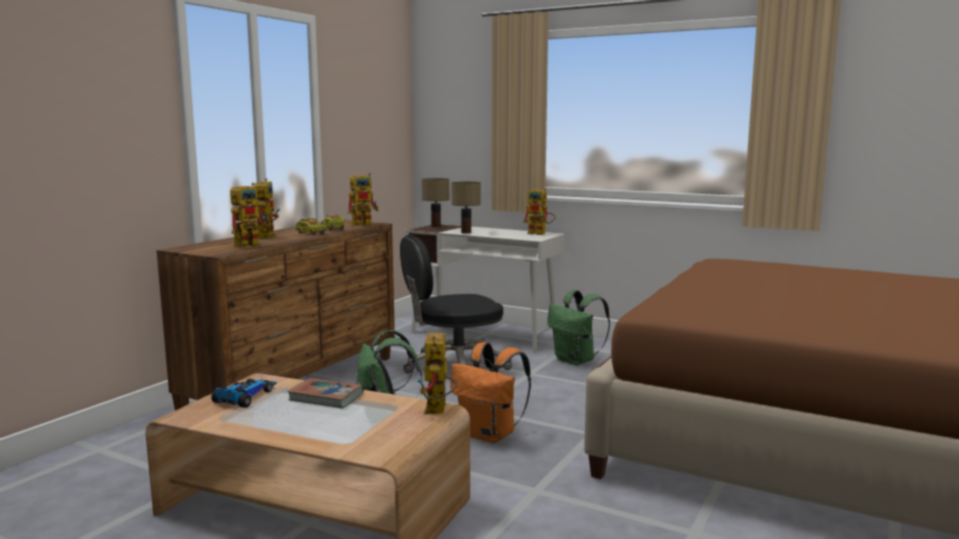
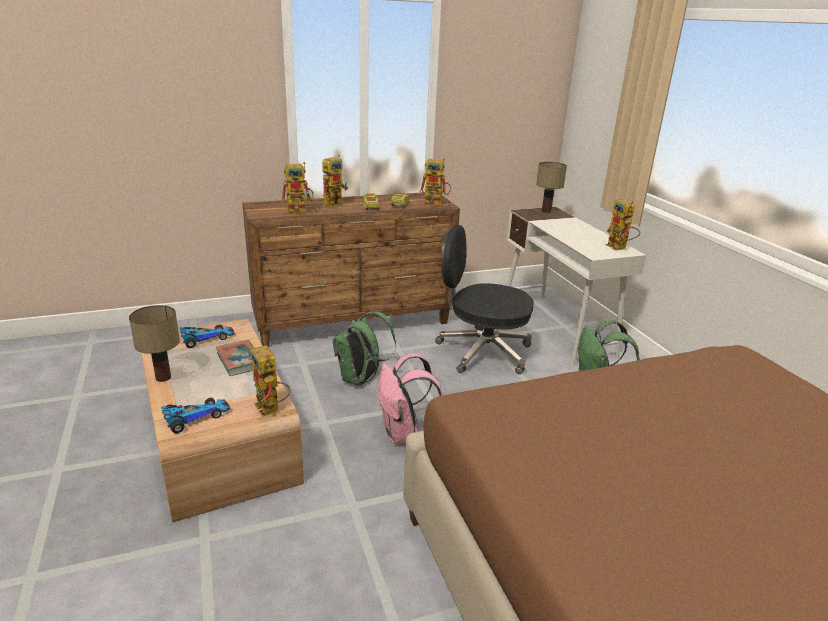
camera: 40 degrees right, 15 degrees up
toy robot [417,333,456,414] -> toy robot turned 75 degrees counterclockwise [251,345,291,417]
orange backpack [450,342,531,443] -> pink backpack [378,353,443,444]
table lamp [452,182,481,234] -> table lamp moved to [129,305,180,382]
none -> toy car [161,398,230,433]

